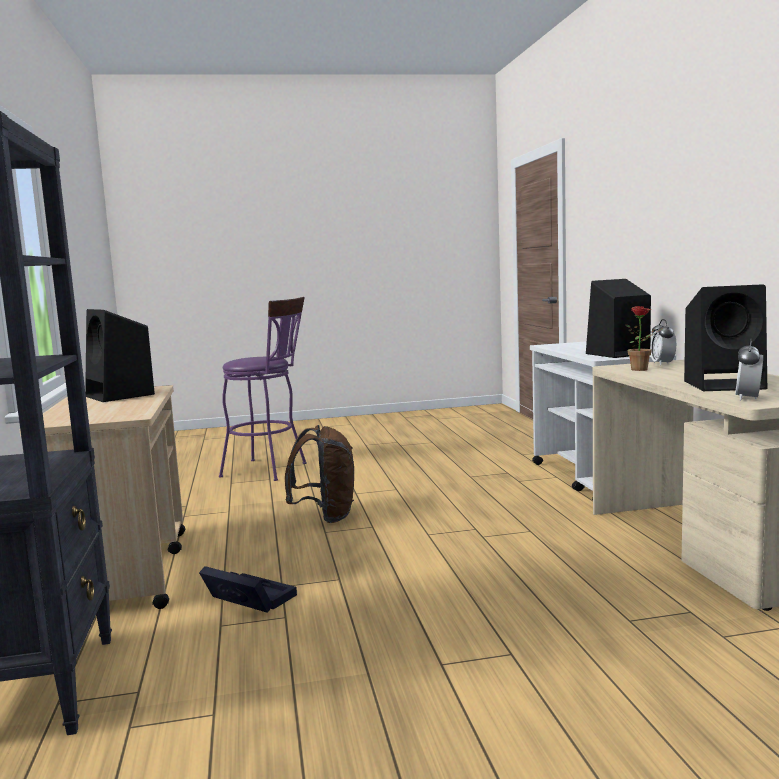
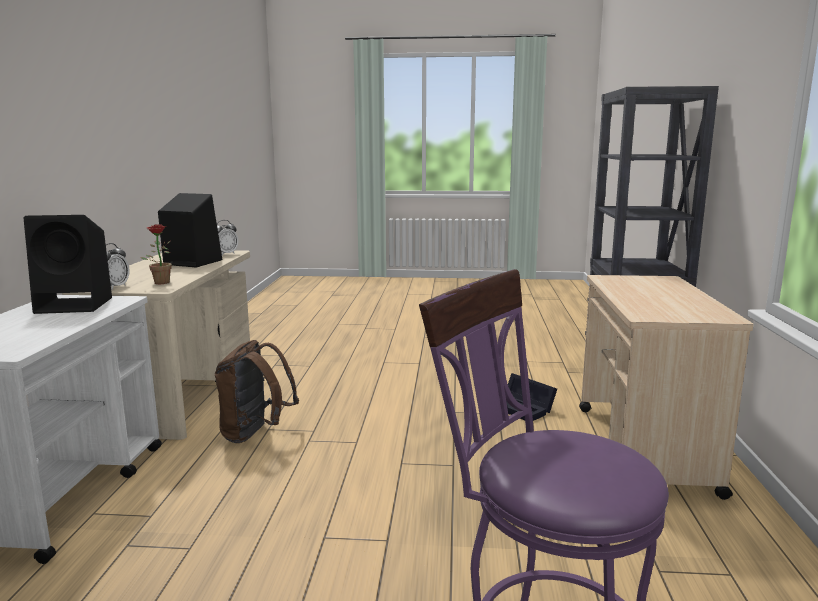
camera: 165 degrees left, 5 degrees up
black speaker [85,309,155,402] -> none
brown backpack [285,425,354,523] -> brown backpack moved to [215,340,299,443]

